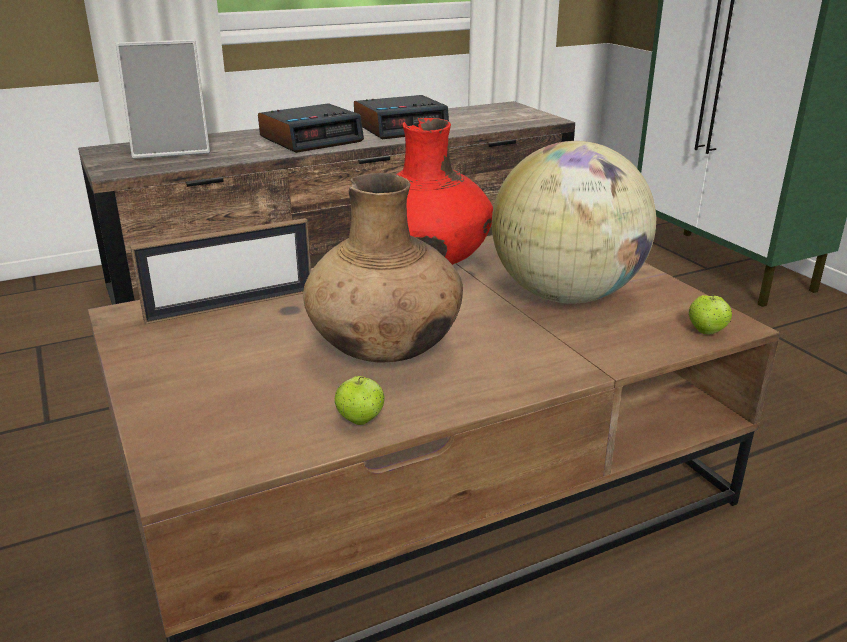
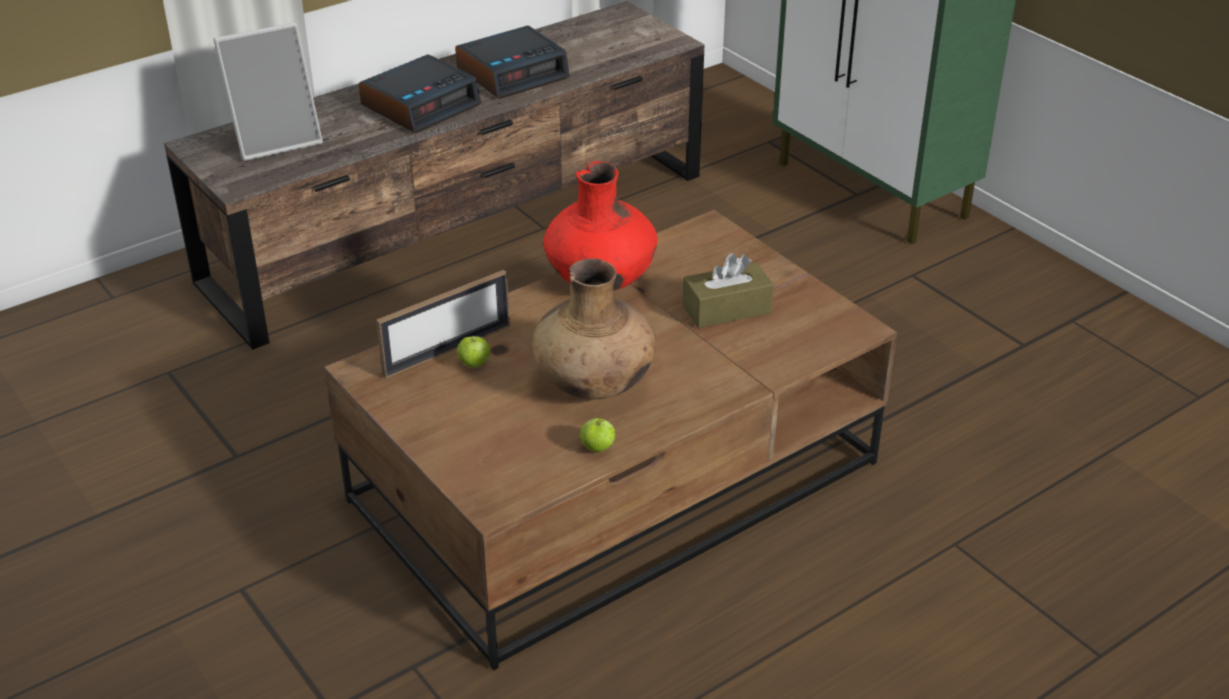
camera: 10 degrees left, 10 degrees up
globe [492,141,656,304] -> brown tissue box [682,253,774,328]
apple [689,294,732,334] -> apple moved to [457,336,490,368]

